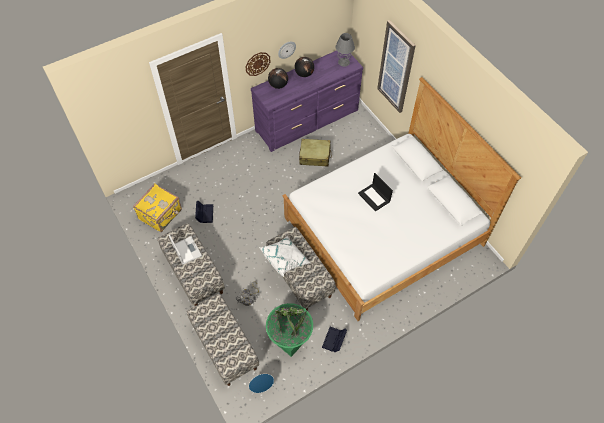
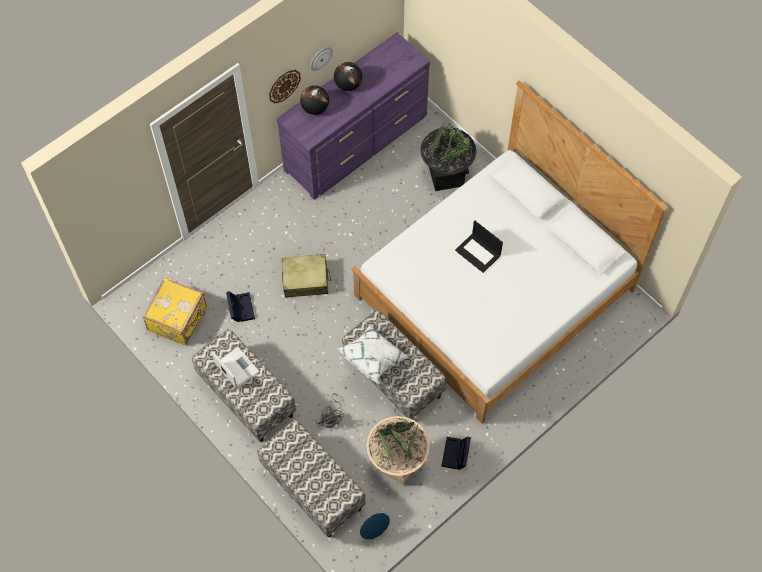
camera: 10 degrees left, 5 degrees up
green planter [266,303,313,357] -> beige planter [366,416,430,486]
beige suitcase [299,139,332,167] -> beige suitcase moved to [282,254,331,298]
grey table lamp [336,33,355,67] -> none
picture [377,20,416,113] -> none
none -> black planter [421,123,476,191]

